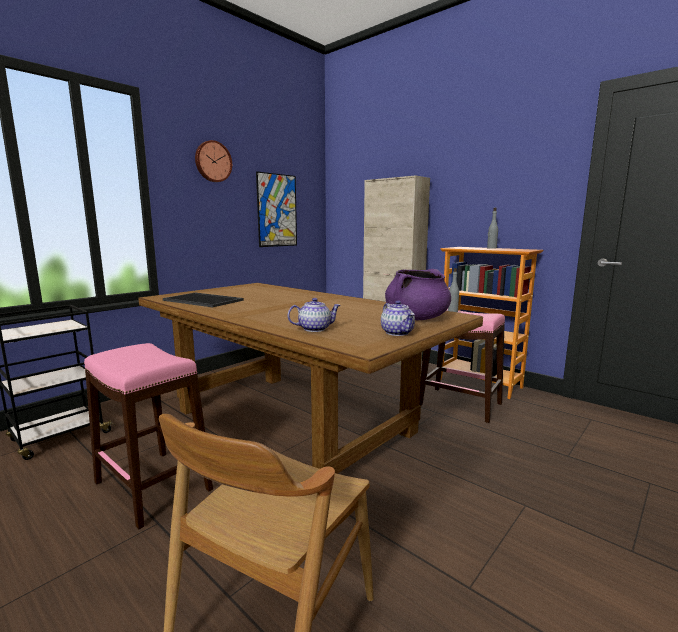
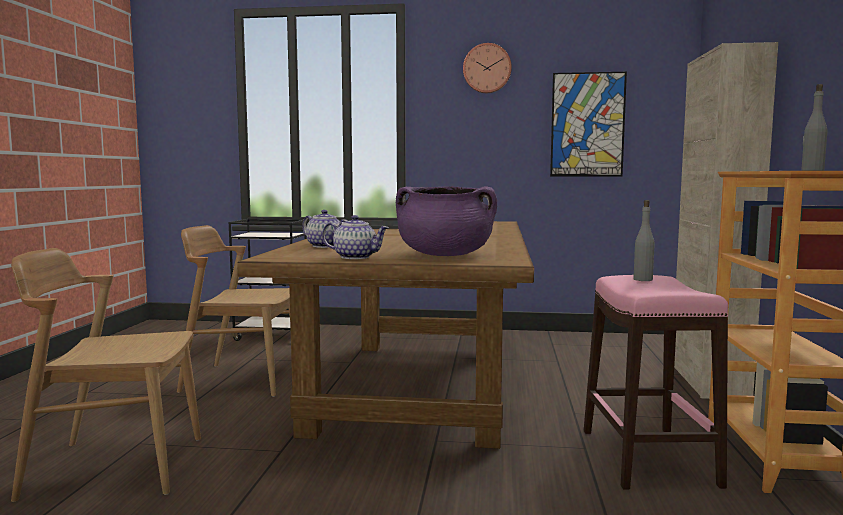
camera: 55 degrees right, 5 degrees down
pink stool [84,343,213,529] -> brown chair [177,225,290,397]
teapot [381,300,415,336] -> teapot turned 105 degrees counterclockwise [322,215,389,259]

